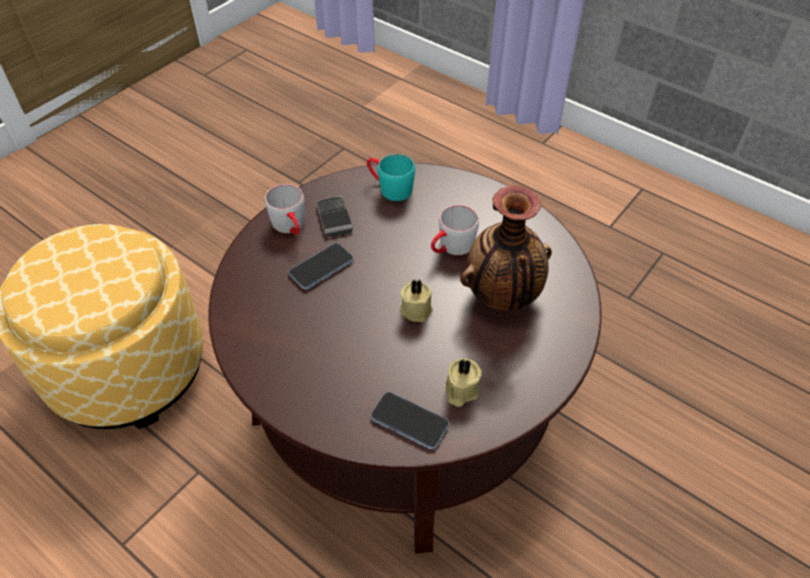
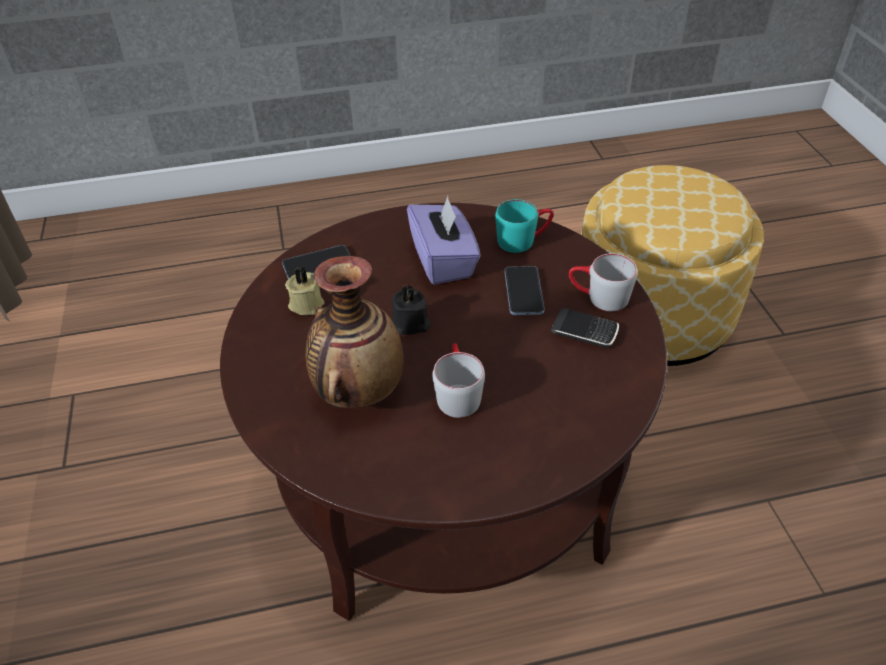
camera: 130 degrees right, 5 degrees down
turquoise mug [367,154,415,201] -> turquoise mug moved to [495,199,554,253]
beige candle [399,279,433,322] -> black candle [391,285,431,335]
none -> purple tissue box [407,196,481,285]

